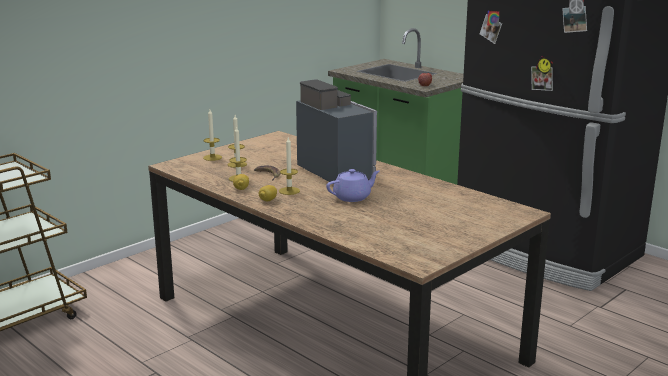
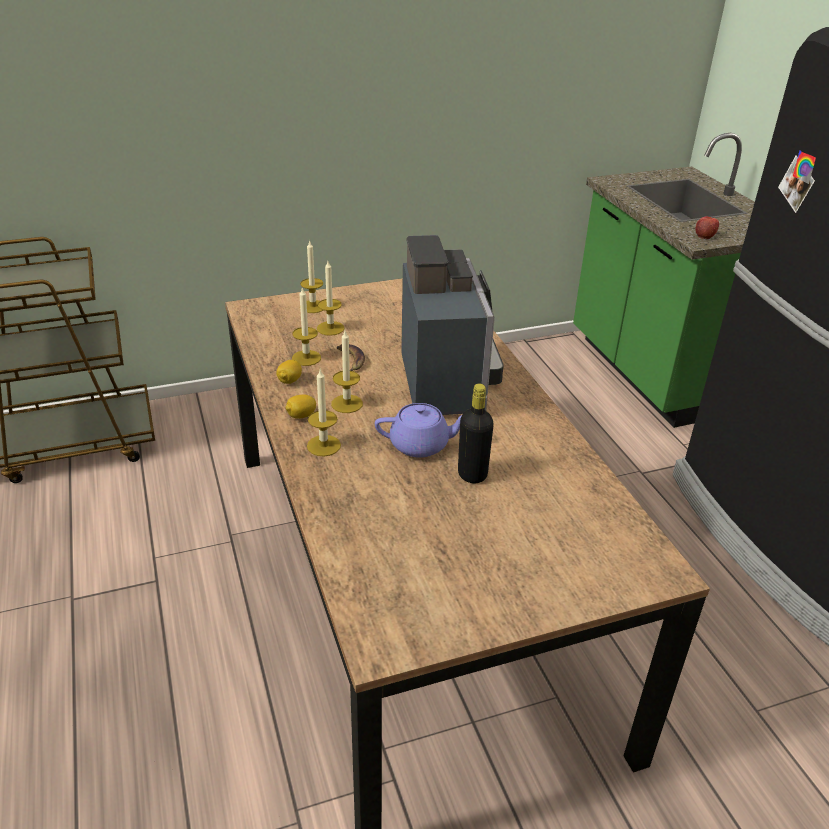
camera: 25 degrees right, 15 degrees up
none -> candle [307,370,341,456]
none -> black bottle [458,383,494,483]

